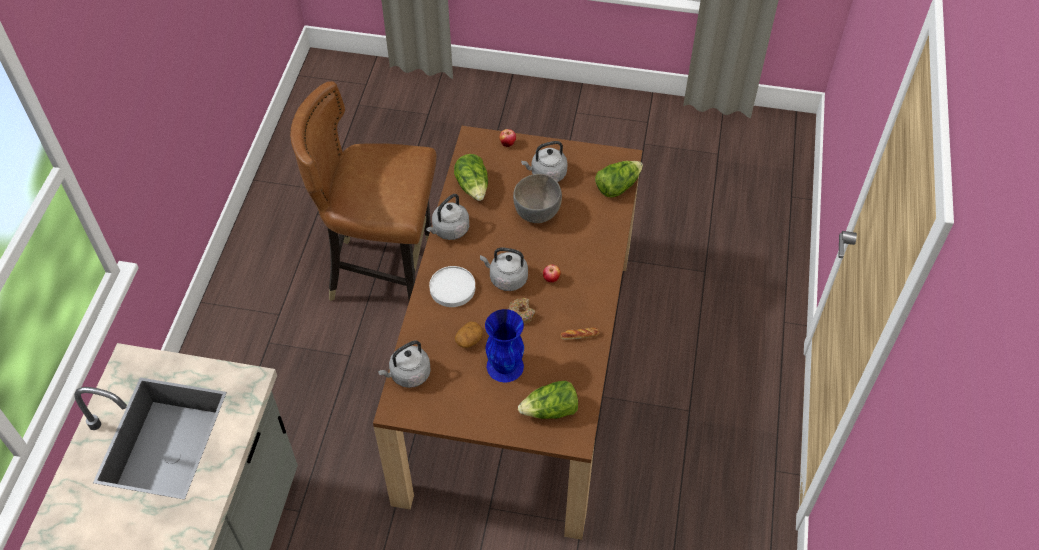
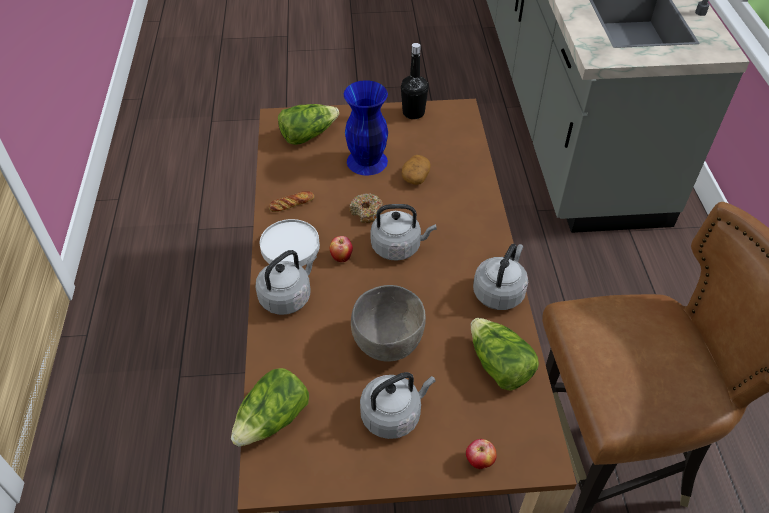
camera: 165 degrees right, 5 degrees down
grey kettle [378,340,431,388] -> grey kettle moved to [255,250,317,315]
white plate [429,266,475,307] -> white plate moved to [260,219,320,266]
none -> black bottle [401,43,428,119]

